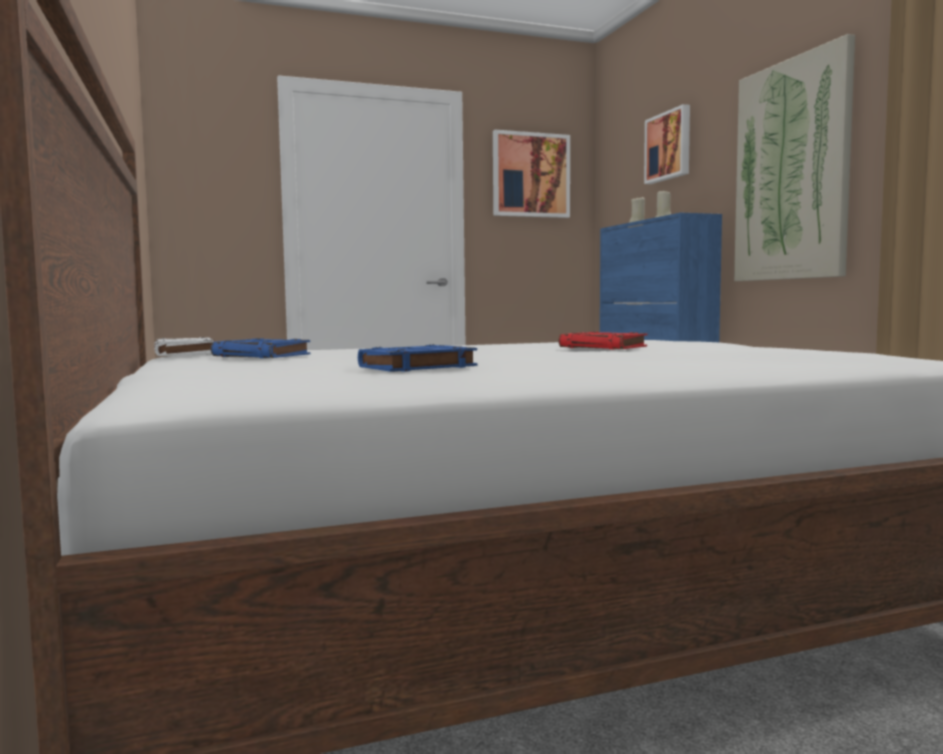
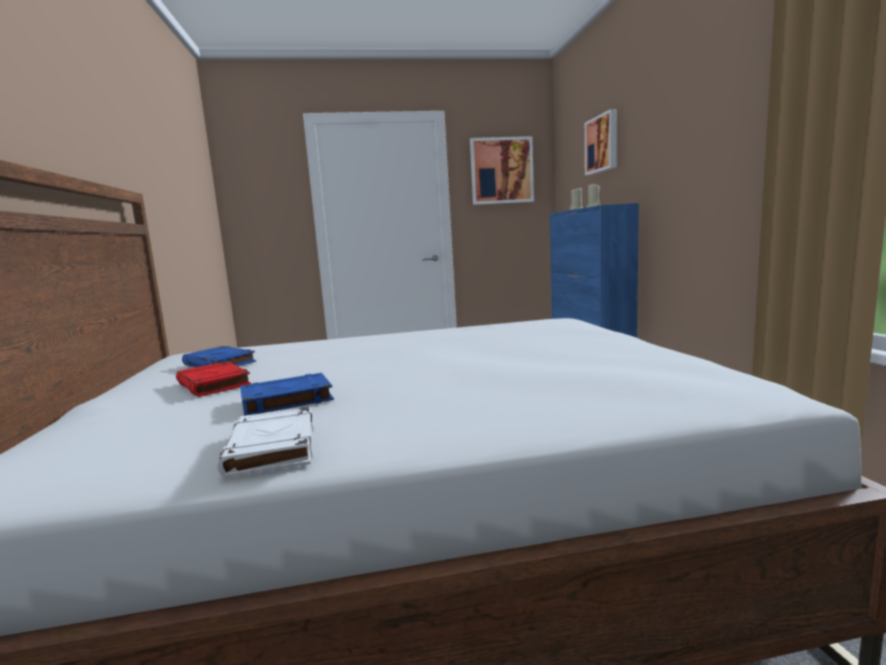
camera: 10 degrees right, 5 degrees up
white book [154,337,214,356] -> white book moved to [217,407,313,478]
red book [559,331,647,349] -> red book moved to [176,361,251,397]
picture [734,34,855,281] -> none

